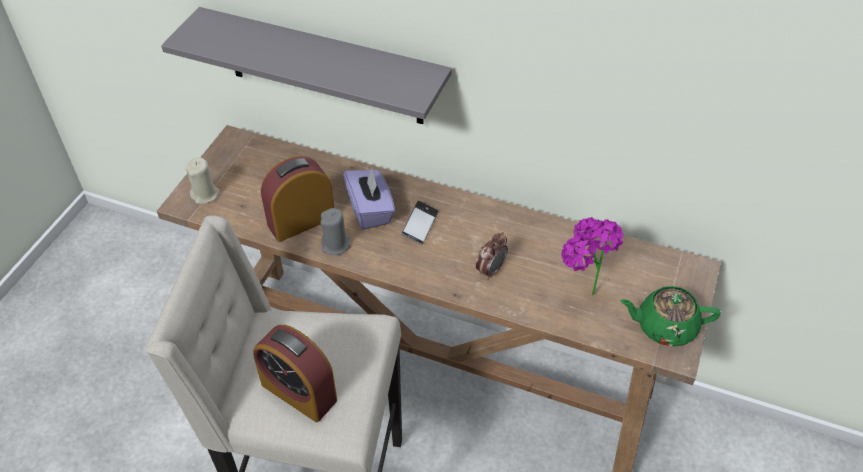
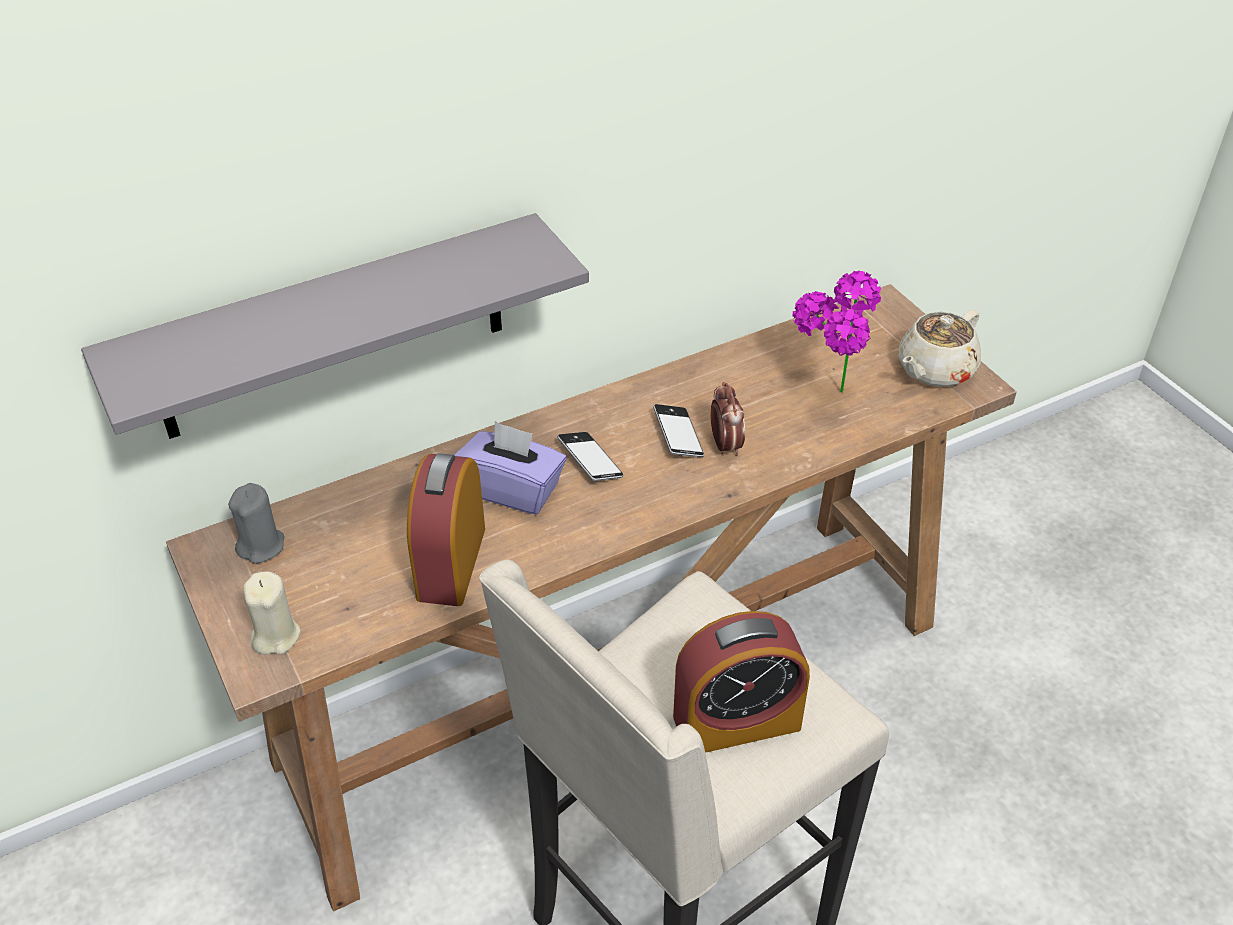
camera: 50 degrees left, 5 degrees down
grey candle [320,208,351,255] -> grey candle moved to [228,483,284,564]
green teapot [620,286,721,347] -> beige teapot [899,310,981,387]
none -> phone [653,404,704,457]

